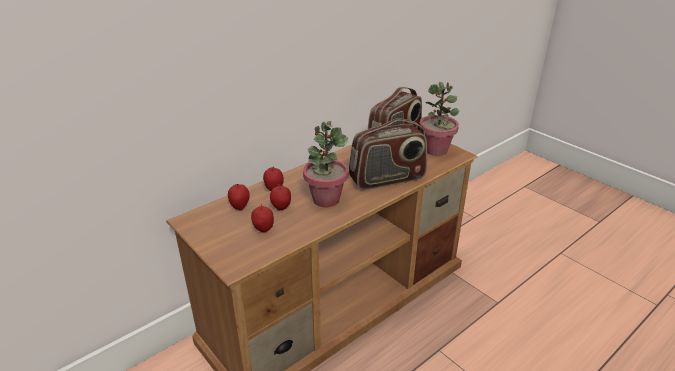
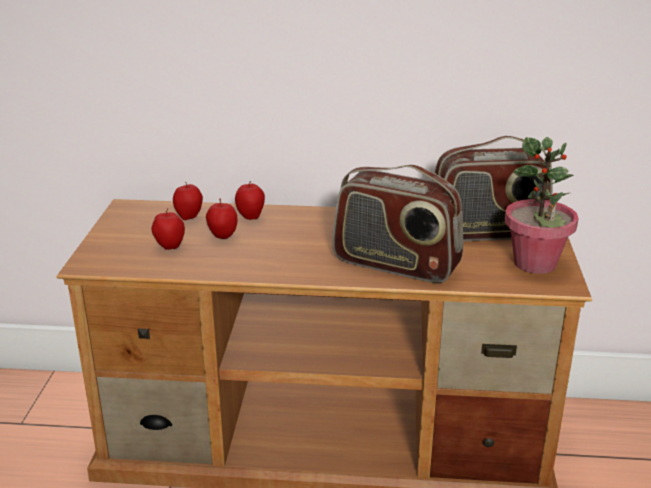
camera: 45 degrees right, 5 degrees down
potted plant [303,121,349,207] -> none

